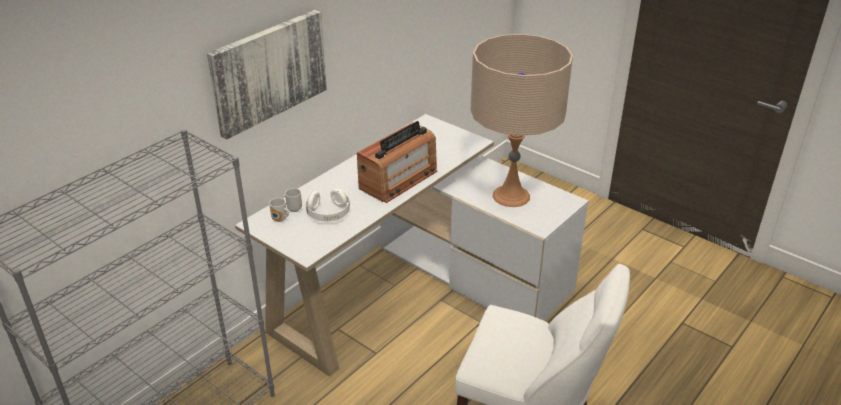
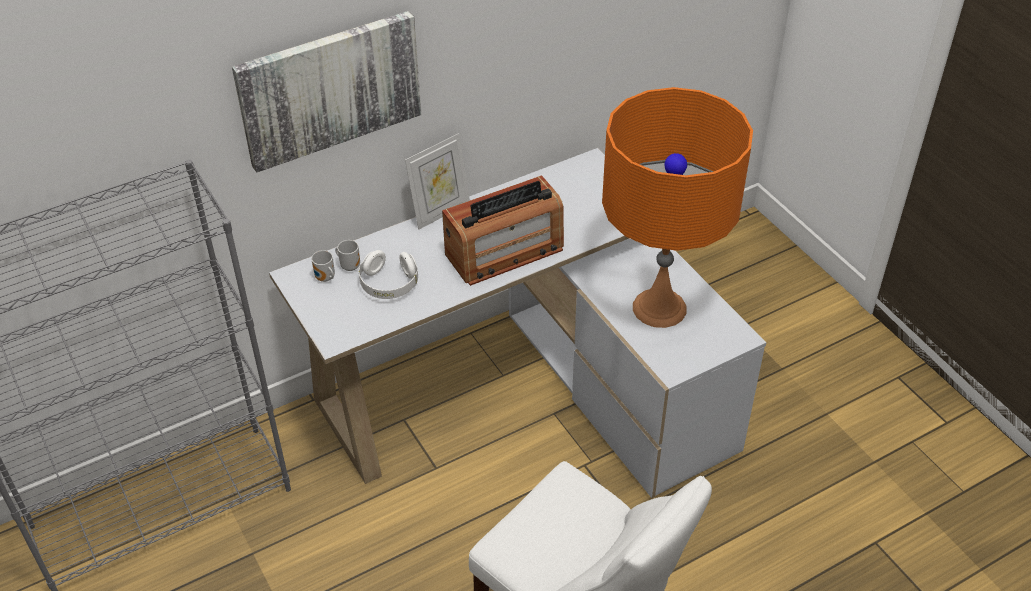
camera: 20 degrees right, 10 degrees up
beige table lamp [471,34,573,207] -> orange table lamp [602,87,753,328]
none -> picture frame [405,133,470,230]

